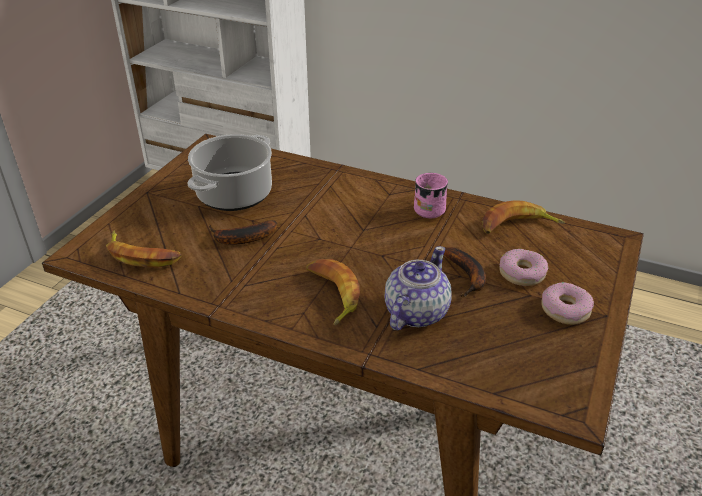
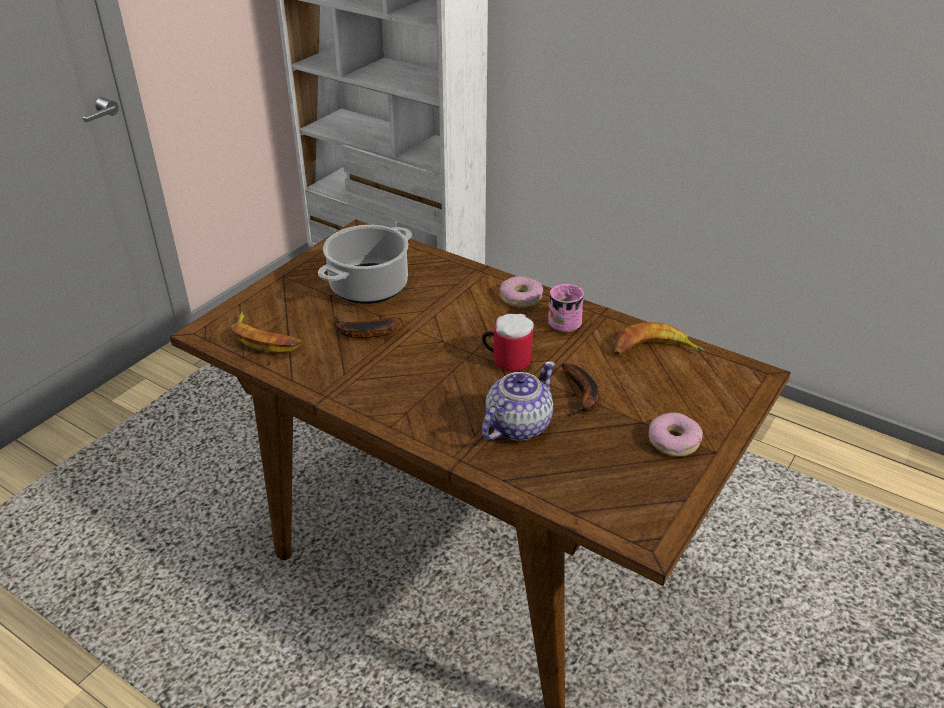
camera: 10 degrees right, 0 degrees up
banana [306,259,360,326] -> none
donut [499,249,548,286] -> donut moved to [500,276,543,308]
none -> mug [482,314,534,371]

